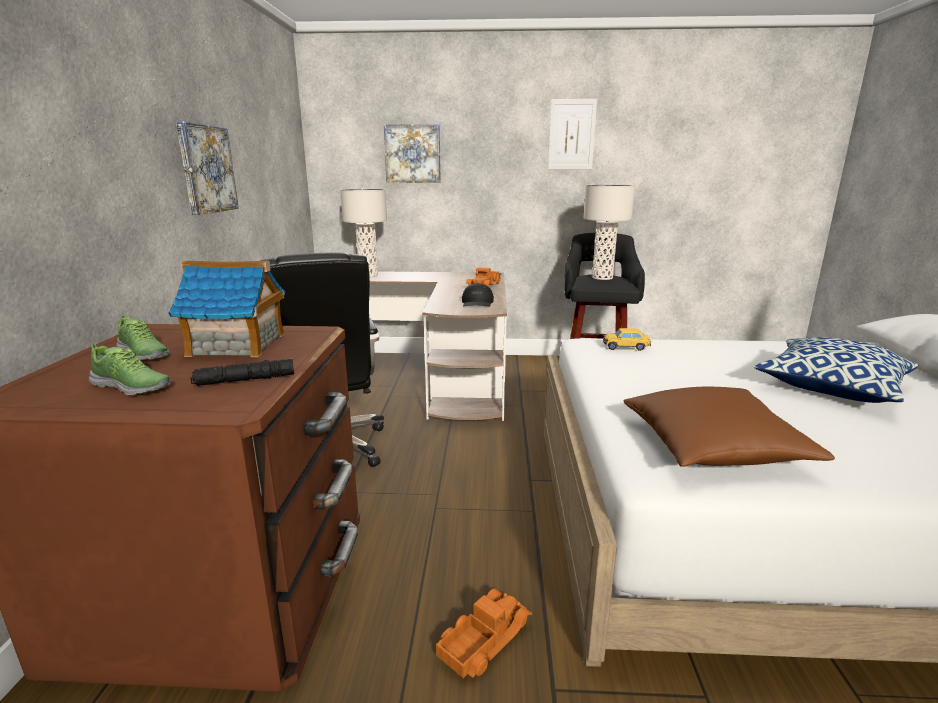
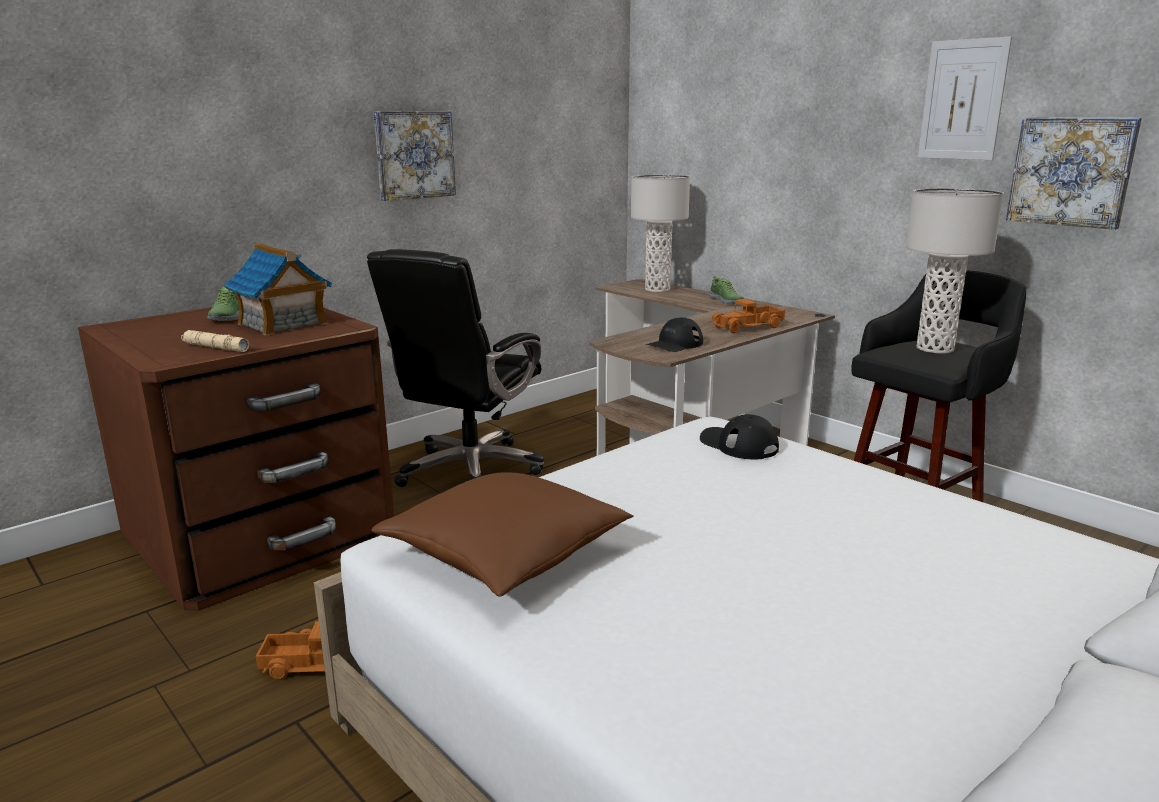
camera: 45 degrees right, 0 degrees up
shoe [89,343,171,395] -> shoe moved to [708,276,744,304]
black flashlight [190,359,294,386] -> beige flashlight [181,330,249,352]
picture [384,124,441,183] -> picture moved to [1006,118,1142,230]
toy car [603,328,651,351] -> black cap [700,414,779,459]
pillow [754,337,918,403] -> none

